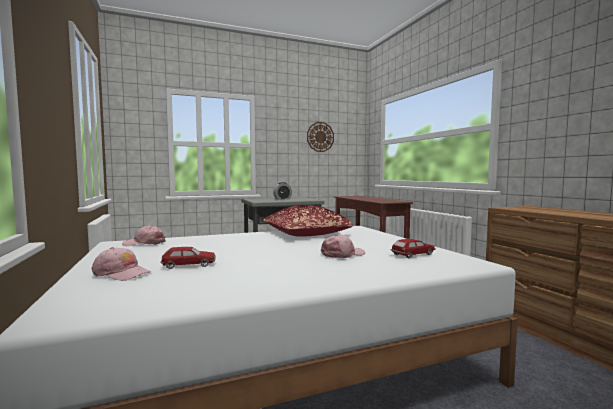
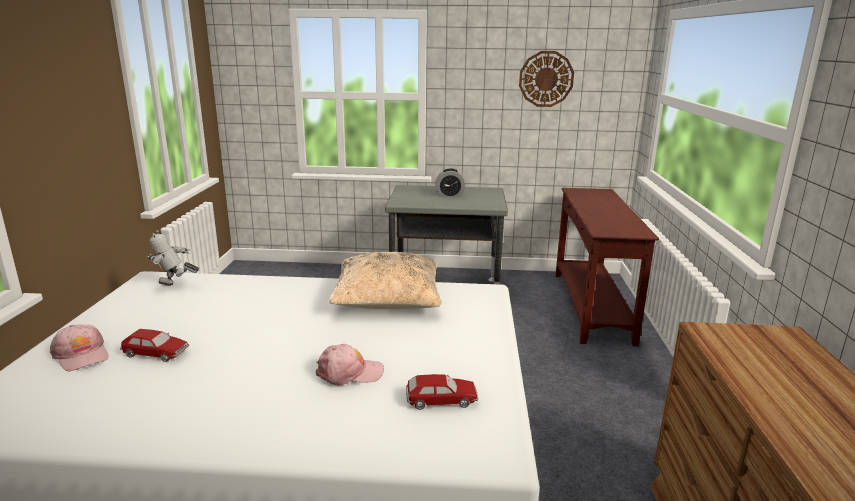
camera: 25 degrees right, 15 degrees up
pink cap [122,225,166,246] -> toy robot [147,230,199,286]
red pillow [263,205,353,237] -> beige pillow [328,251,442,309]

